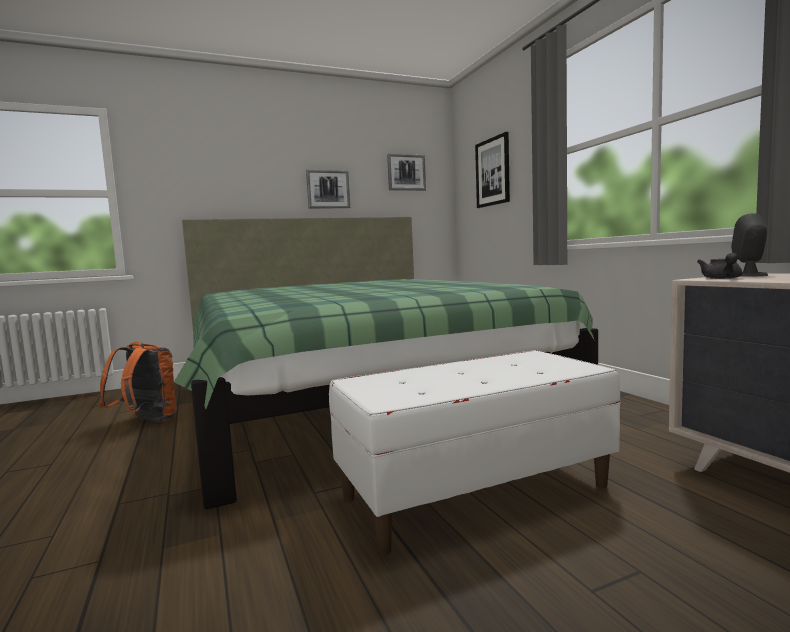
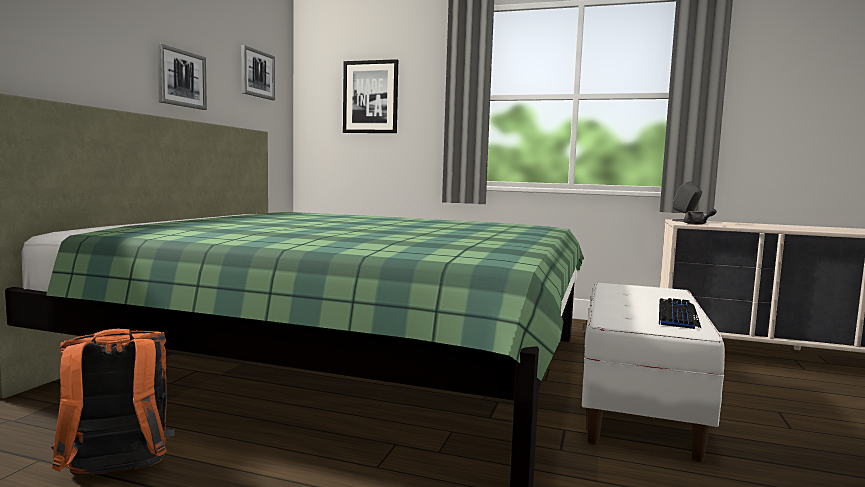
camera: 50 degrees left, 0 degrees up
none -> keyboard [659,298,702,329]

